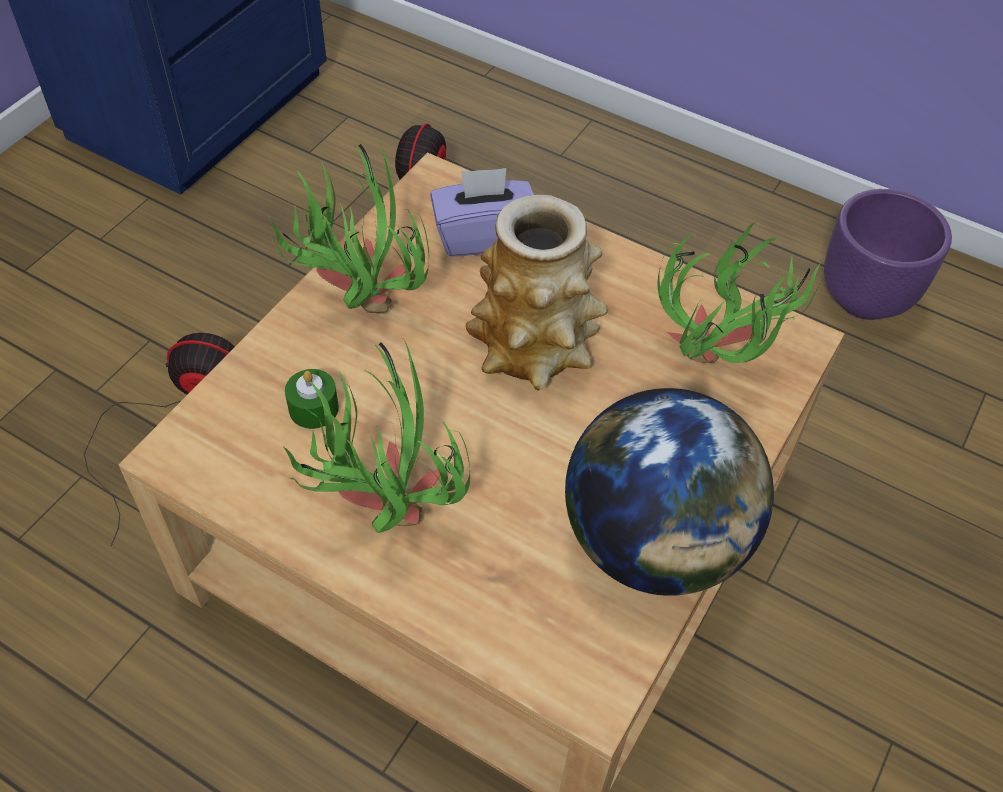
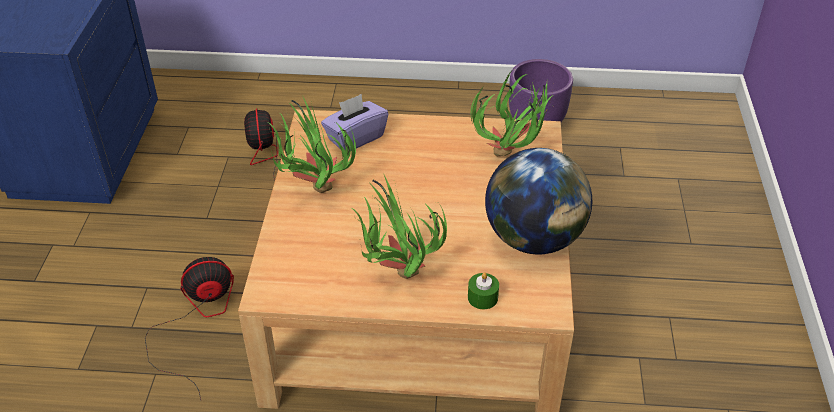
camera: 25 degrees left, 10 degrees down
green candle [285,369,339,429] -> green candle moved to [468,272,499,309]
vase [465,195,608,390] -> none

